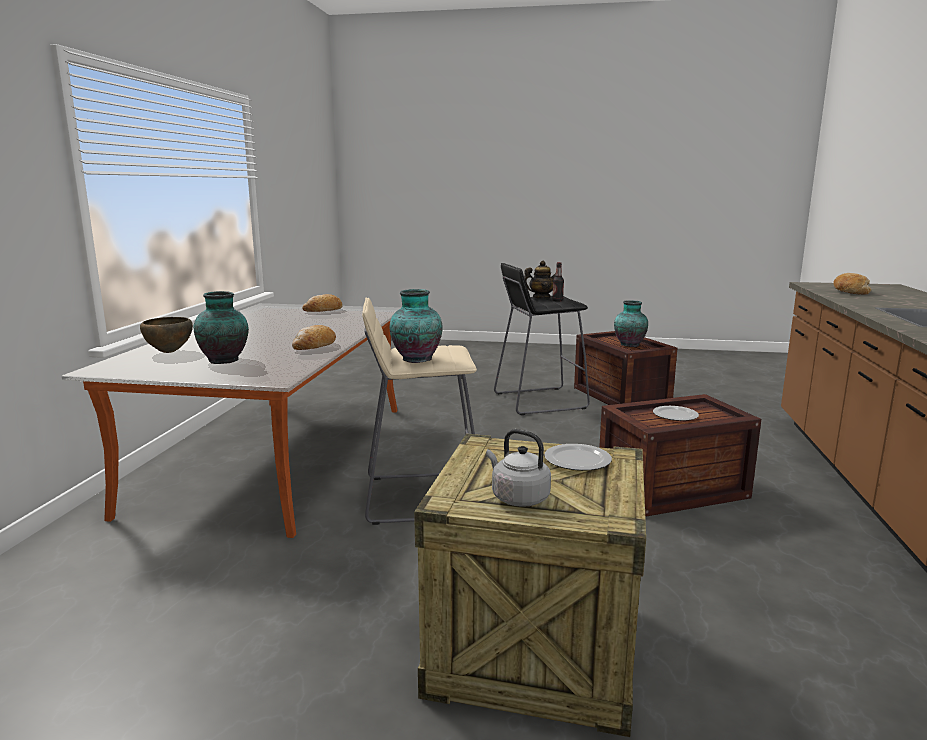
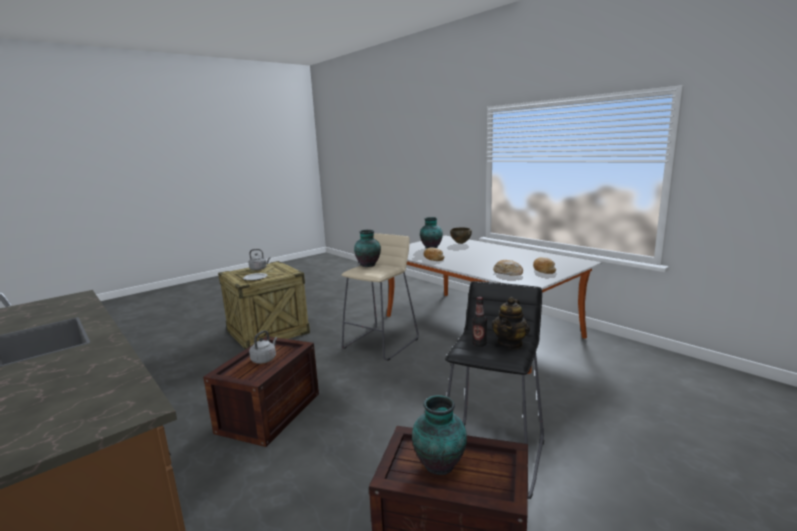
camera: 130 degrees right, 0 degrees up
plate [653,406,699,421] -> grey kettle [249,330,277,364]
bread [833,273,872,295] -> bread moved to [493,260,523,276]

